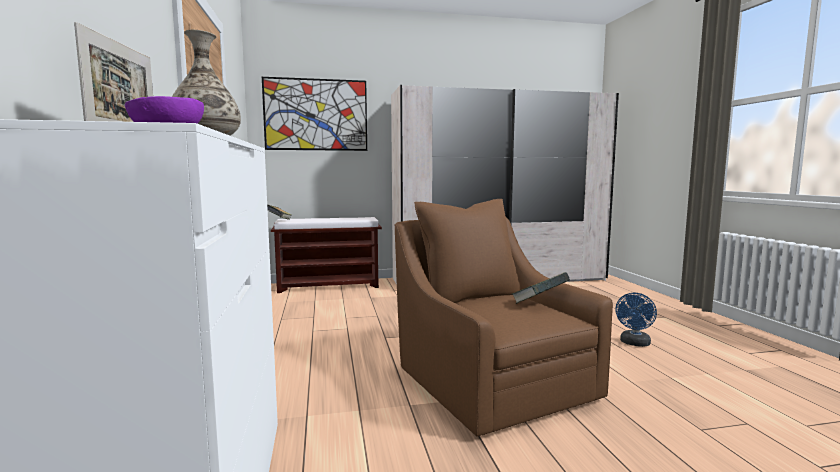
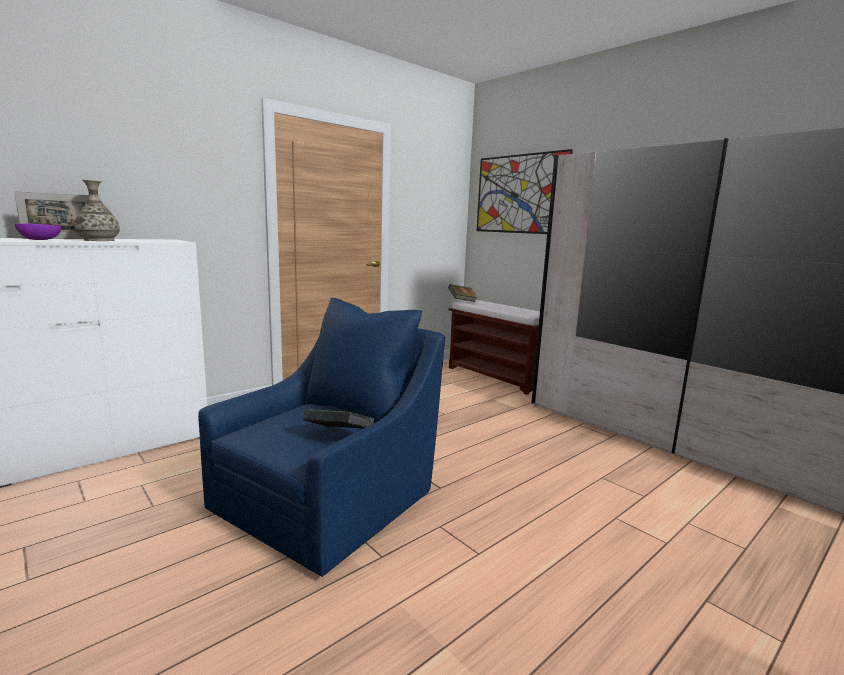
camera: 60 degrees right, 5 degrees up
brown armchair [394,199,613,437] -> blue armchair [198,298,445,577]
blue fan [615,293,657,347] -> none

